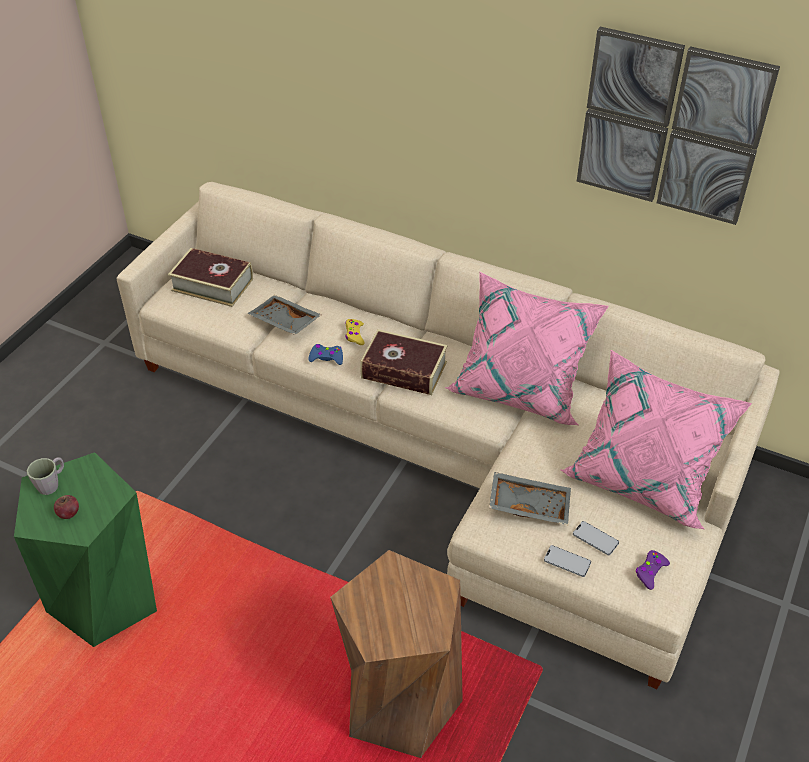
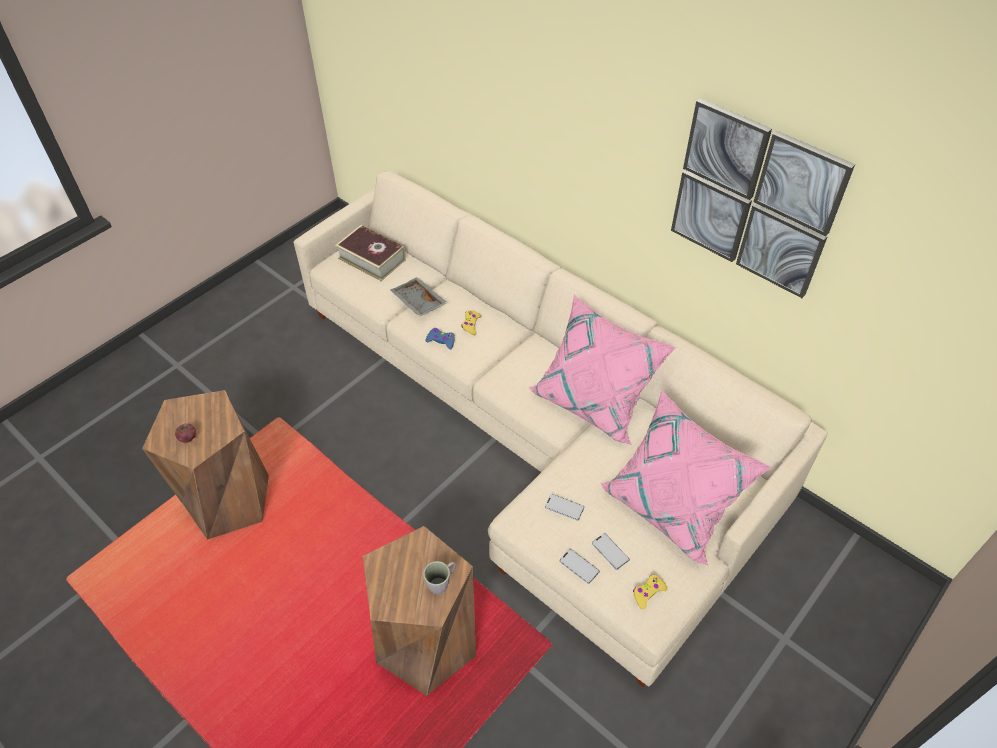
camera: 15 degrees right, 5 degrees up
green stool [14,452,157,647] -> brown stool [142,390,269,540]
grey mug [27,457,64,495] -> grey mug moved to [423,561,456,594]
book [360,329,448,395] -> none
grey tray [489,472,571,525] -> phone [545,494,584,521]
purple game controller [636,550,670,590] -> yellow game controller [633,574,668,610]

